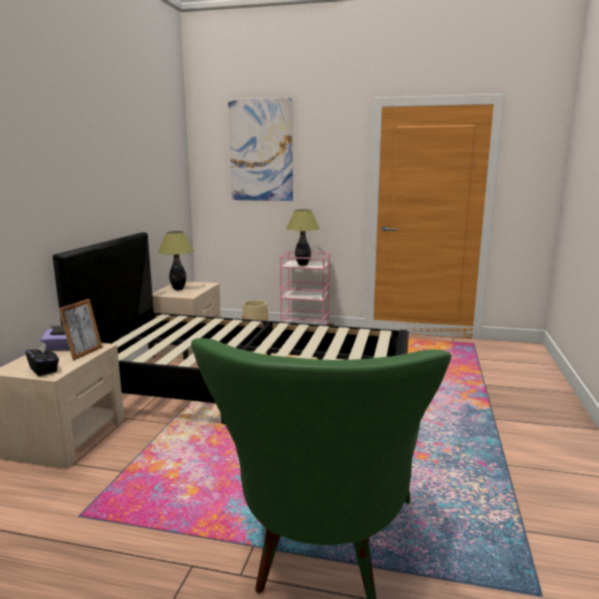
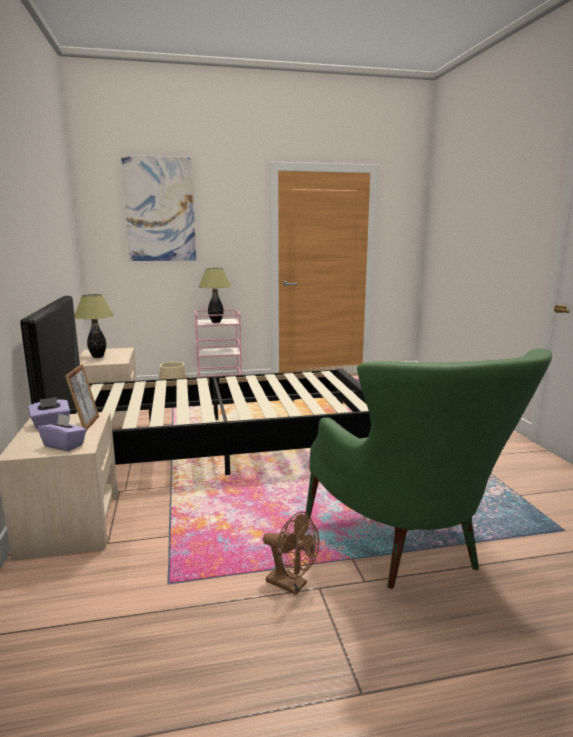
camera: 25 degrees left, 0 degrees up
black tissue box [25,342,59,376] -> purple tissue box [38,414,87,451]
none -> brown fan [263,512,319,595]

